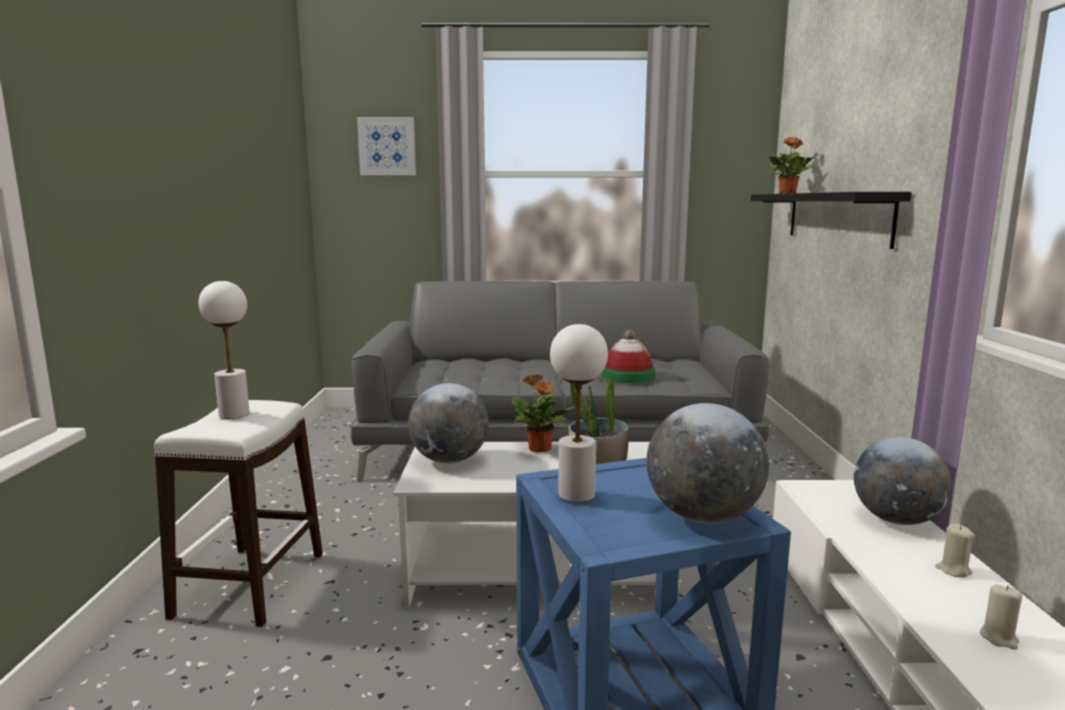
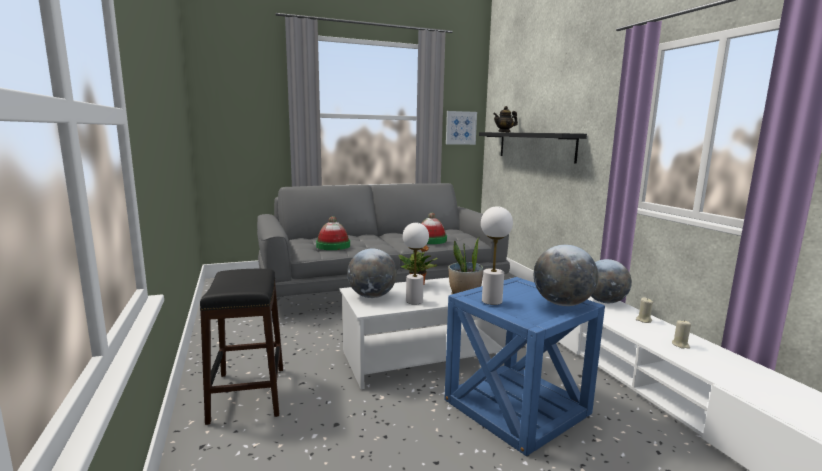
camera: 20 degrees left, 0 degrees up
white stool [154,400,323,627] -> black stool [200,269,283,425]
white table lamp [199,281,250,419] -> white table lamp moved to [403,223,429,305]
picture [357,117,416,175] -> picture moved to [446,111,477,145]
potted plant [769,137,814,194] -> teapot [493,106,518,132]
none -> hat [316,216,350,250]

